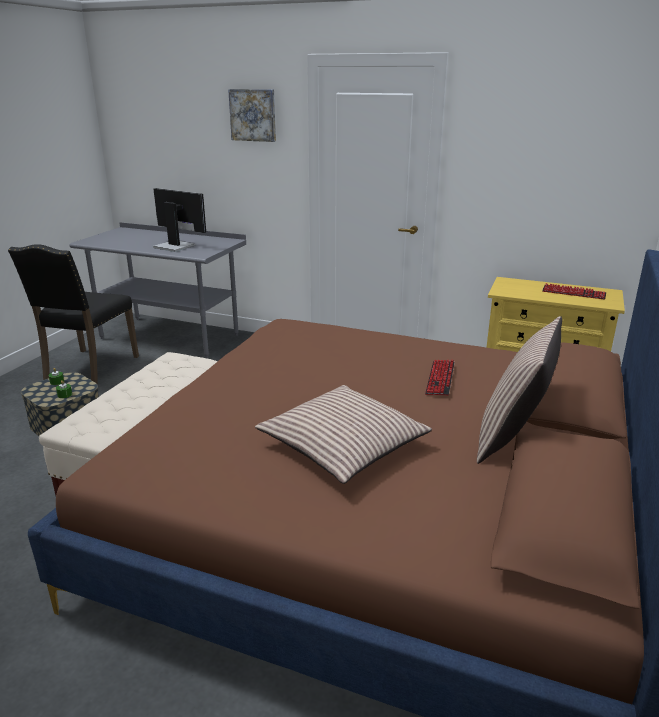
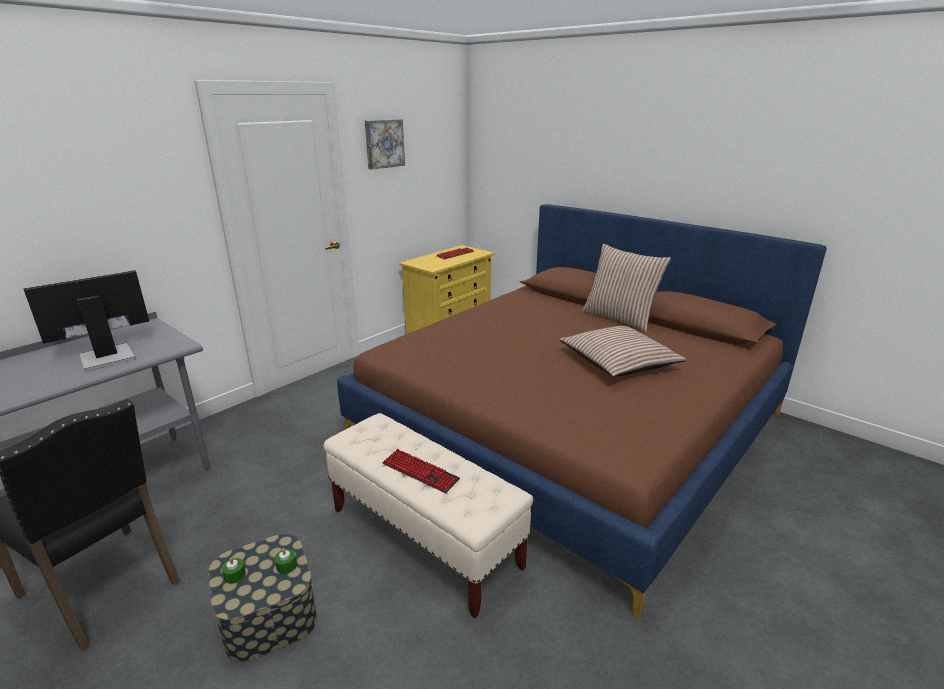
camera: 70 degrees left, 0 degrees up
picture [228,89,276,142] -> picture moved to [365,119,405,170]
keyboard [425,360,455,395] -> keyboard moved to [382,449,460,493]

